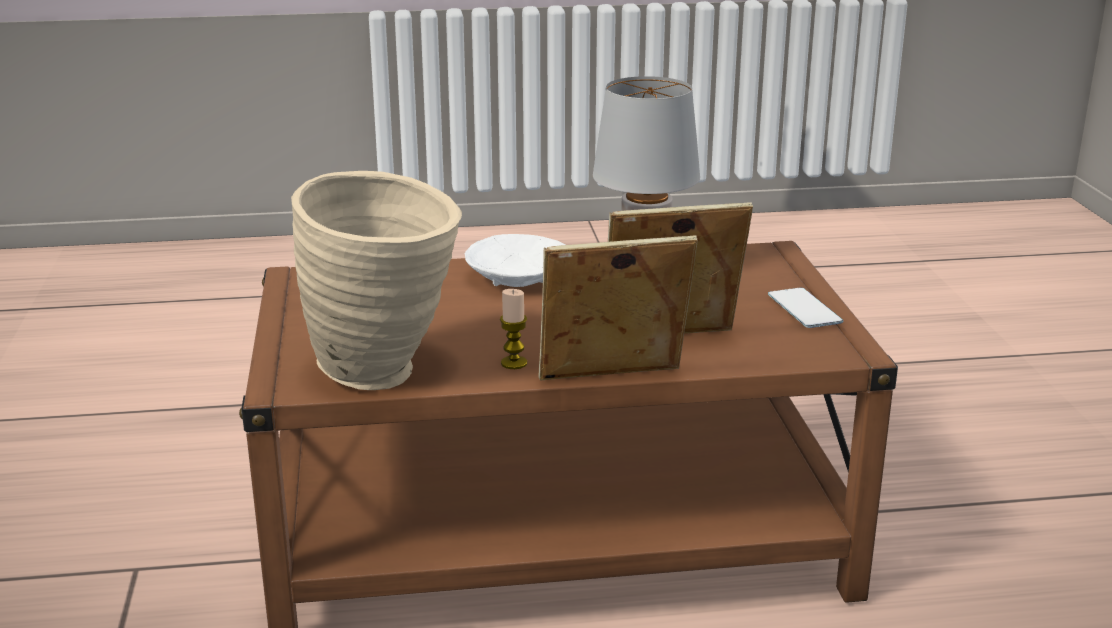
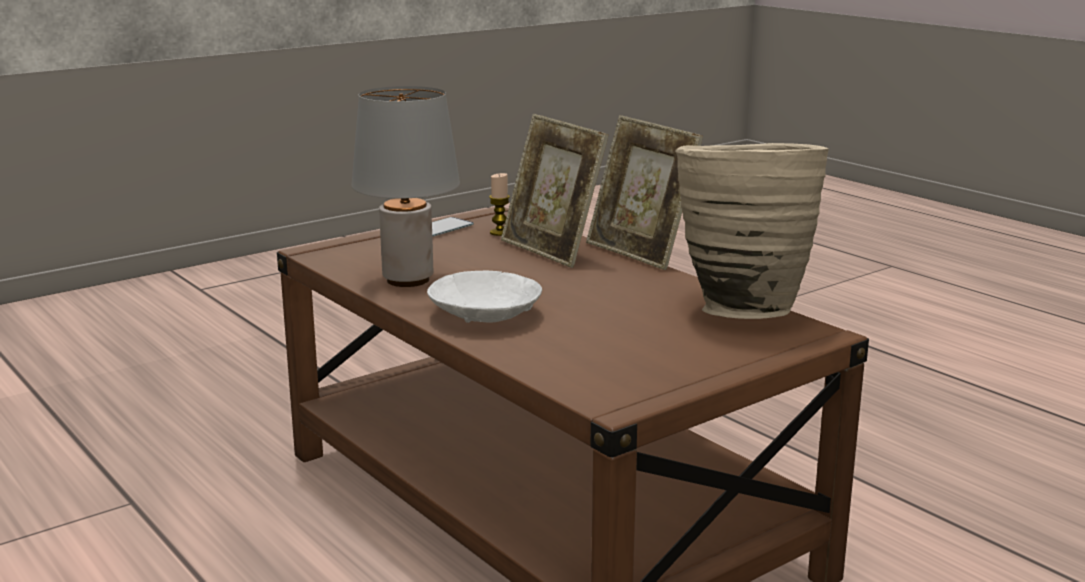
camera: 120 degrees left, 5 degrees down
candle [500,289,527,369] -> candle moved to [489,173,510,236]

